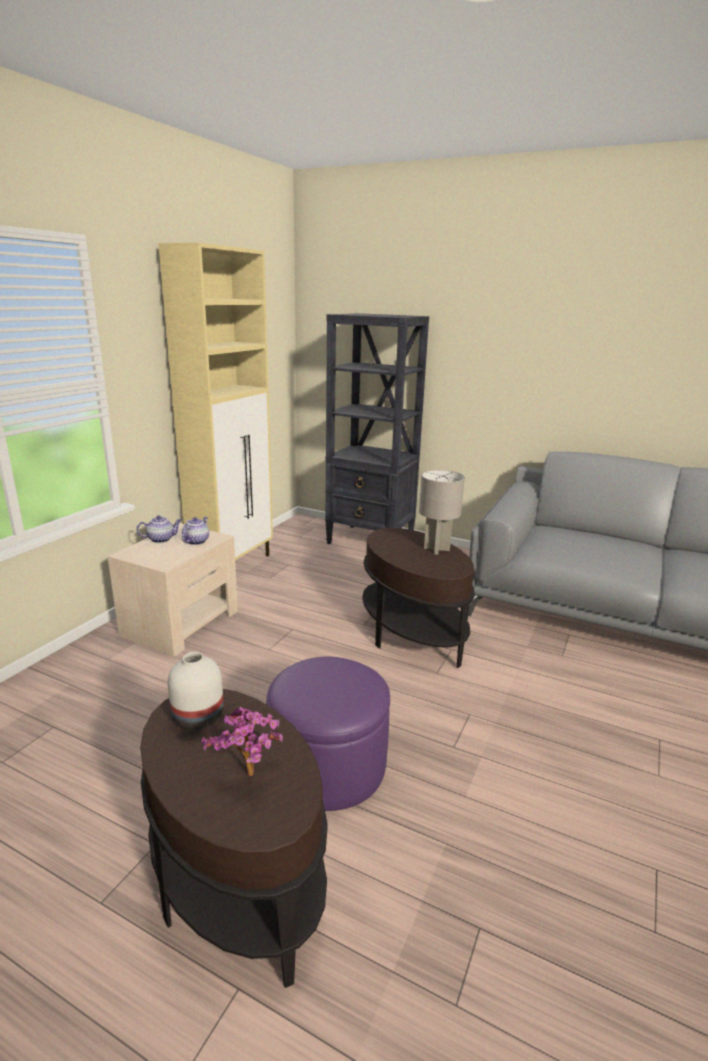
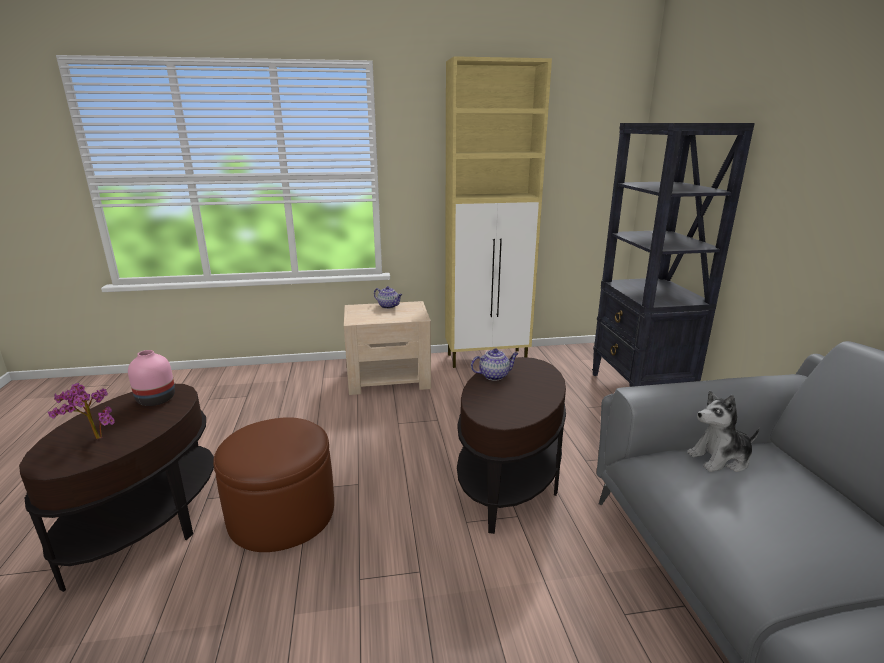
camera: 55 degrees right, 0 degrees up
white vase [168,652,223,730] -> pink vase [128,350,175,406]
teapot [182,517,209,545] -> teapot moved to [471,349,518,381]
purple ottoman [266,657,390,811] -> brown ottoman [213,417,334,552]
grey table lamp [419,470,465,554] -> none
none -> plush toy [687,391,760,472]

